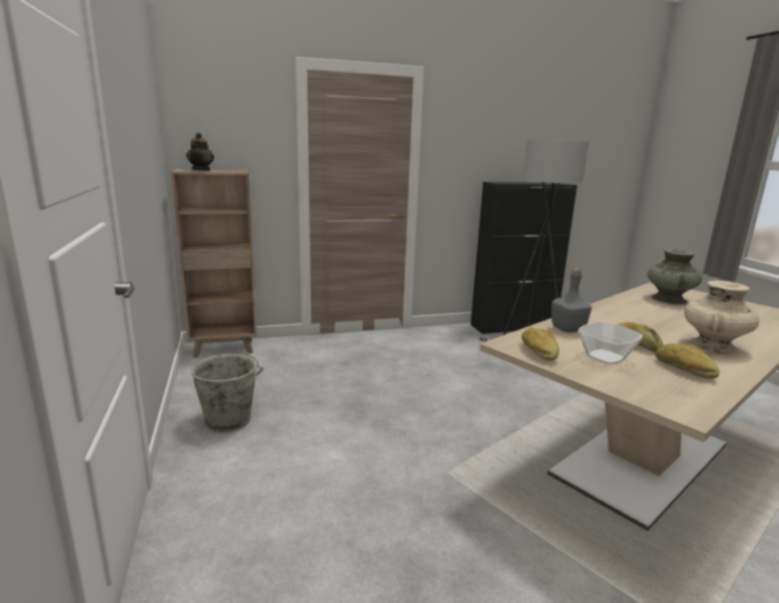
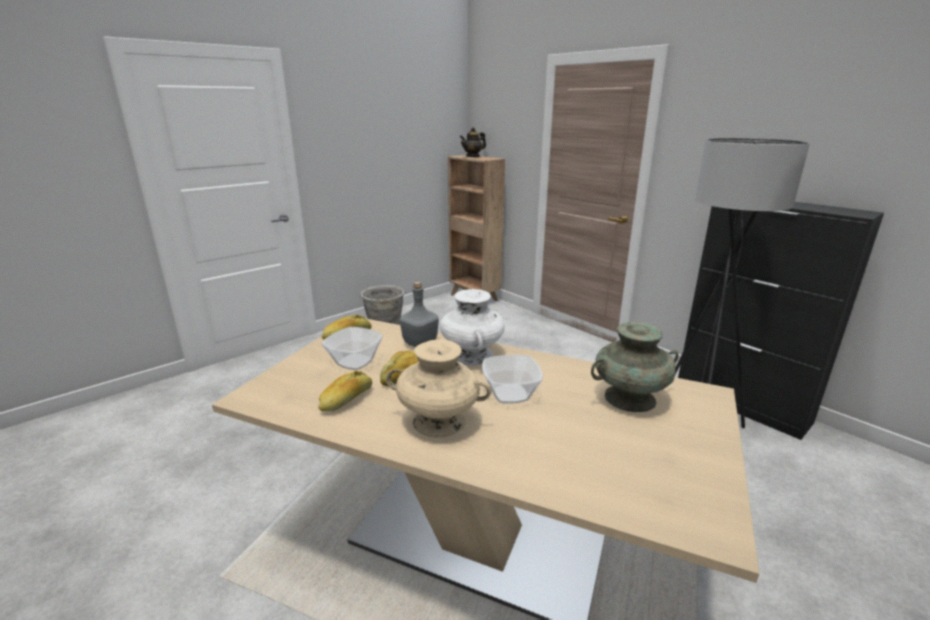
camera: 65 degrees right, 5 degrees up
none -> white vase [440,289,505,366]
none -> bowl [482,355,543,404]

